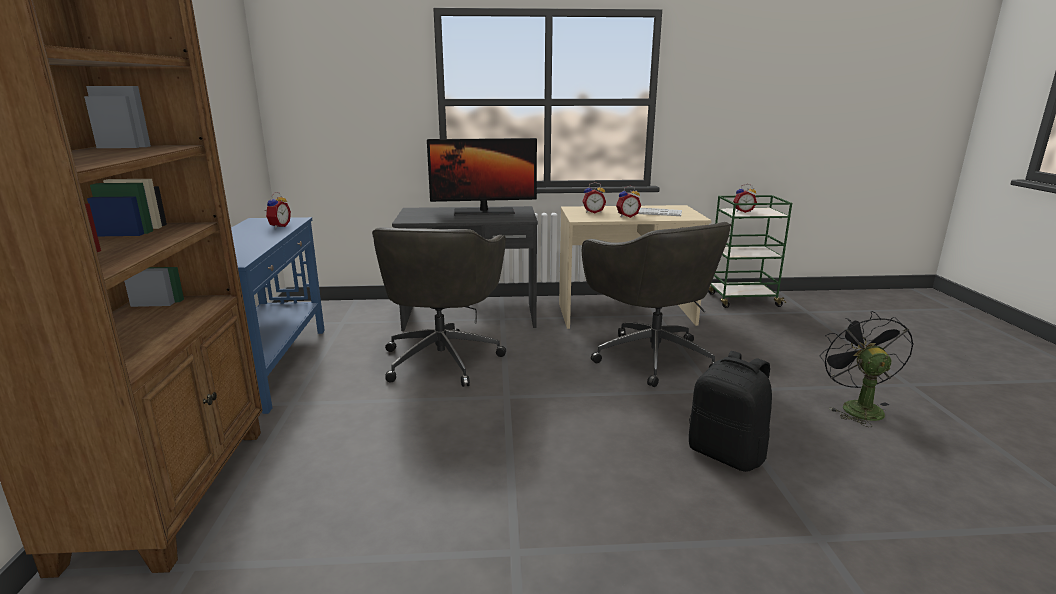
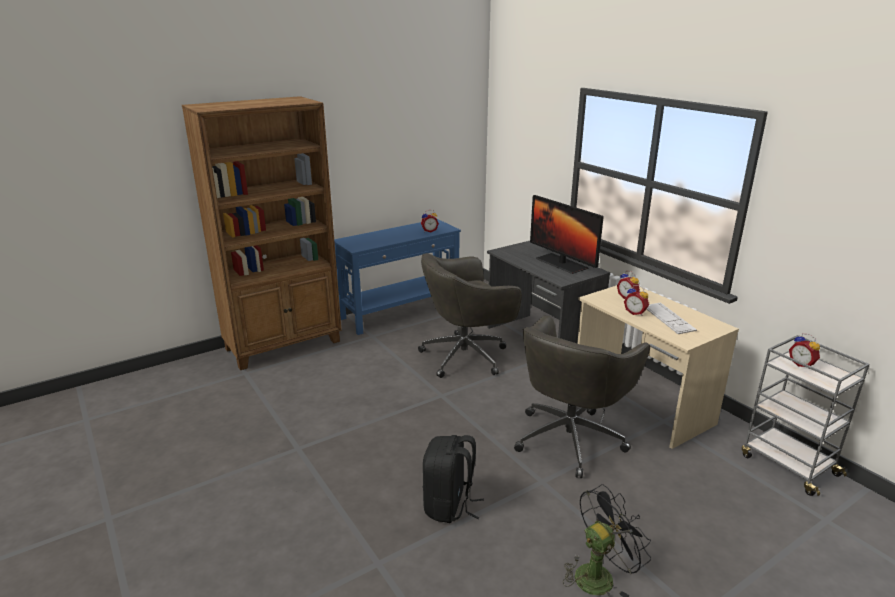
camera: 60 degrees right, 5 degrees up
green cart [708,195,792,308] -> grey cart [742,335,870,496]

